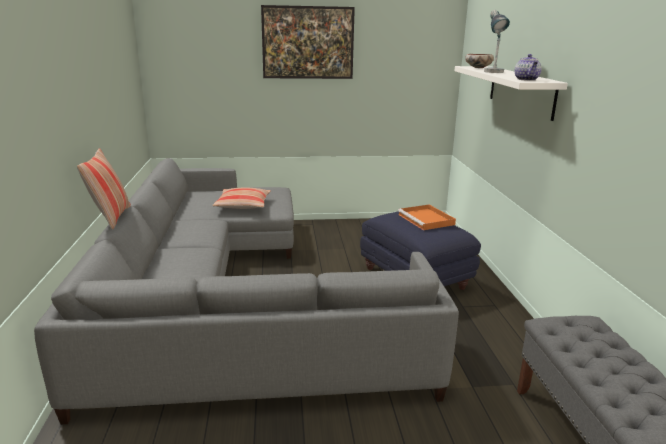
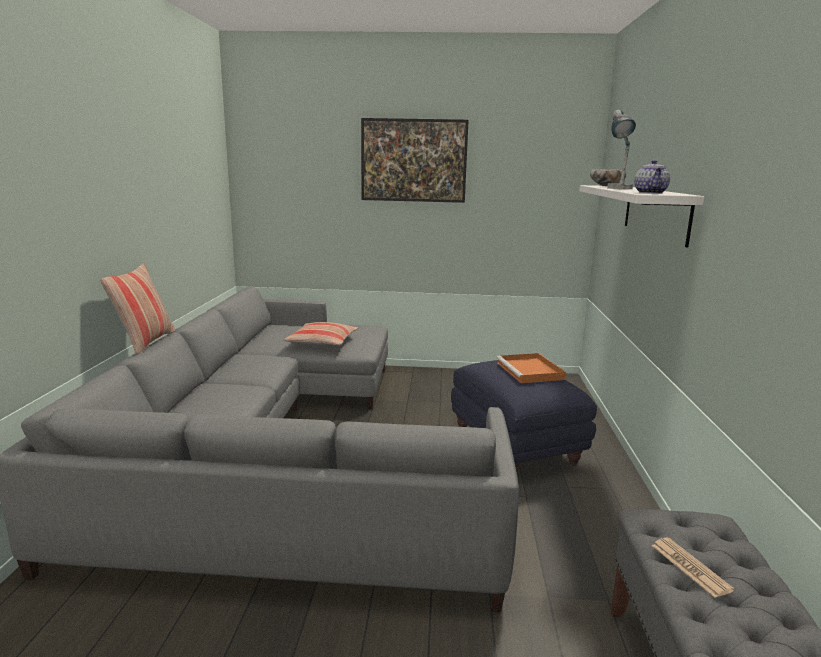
camera: 10 degrees right, 5 degrees down
none -> newspaper [651,538,734,598]

